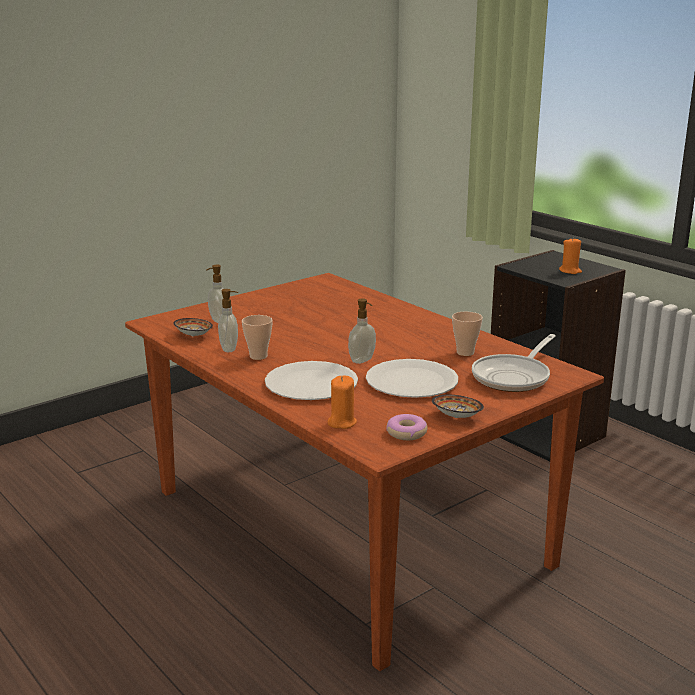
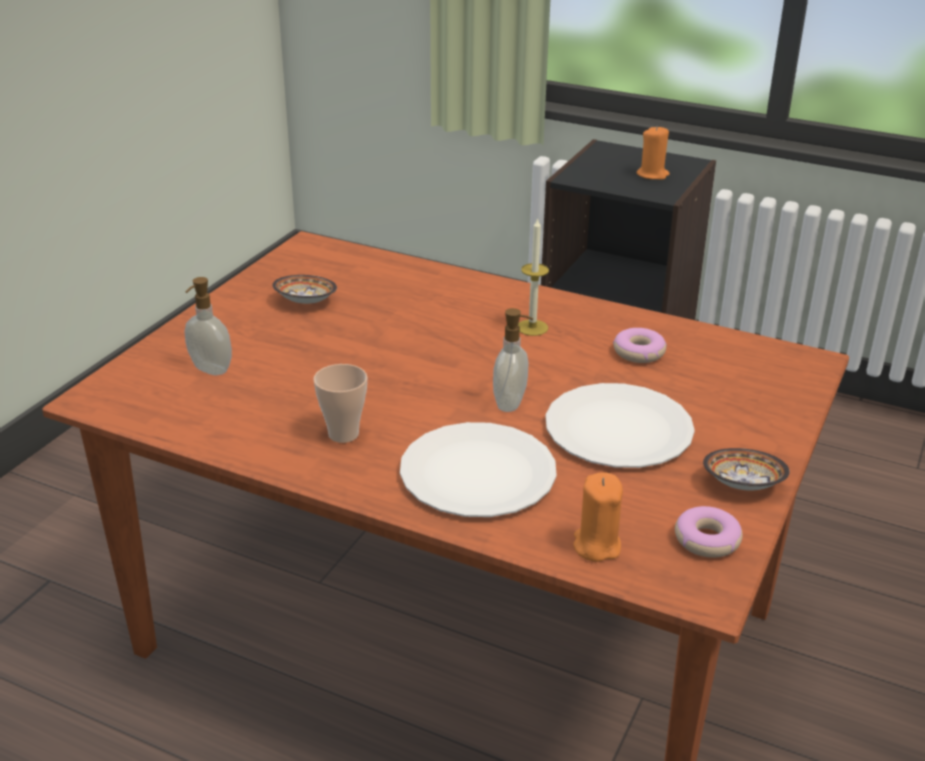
camera: 25 degrees left, 10 degrees up
bowl [173,318,213,336] -> bowl moved to [272,275,337,304]
soap dispenser [218,289,238,352] -> none
cup [452,312,483,356] -> donut [613,328,667,363]
frying pan [472,334,556,392] -> none
none -> candle [518,217,549,336]

